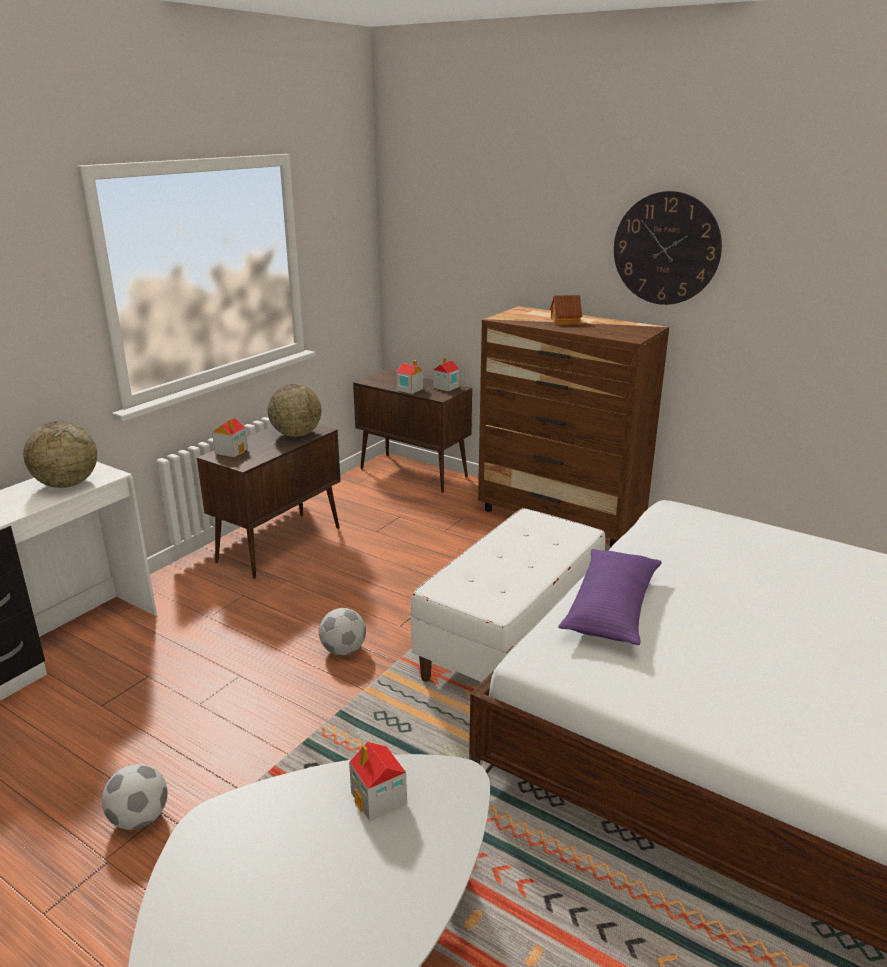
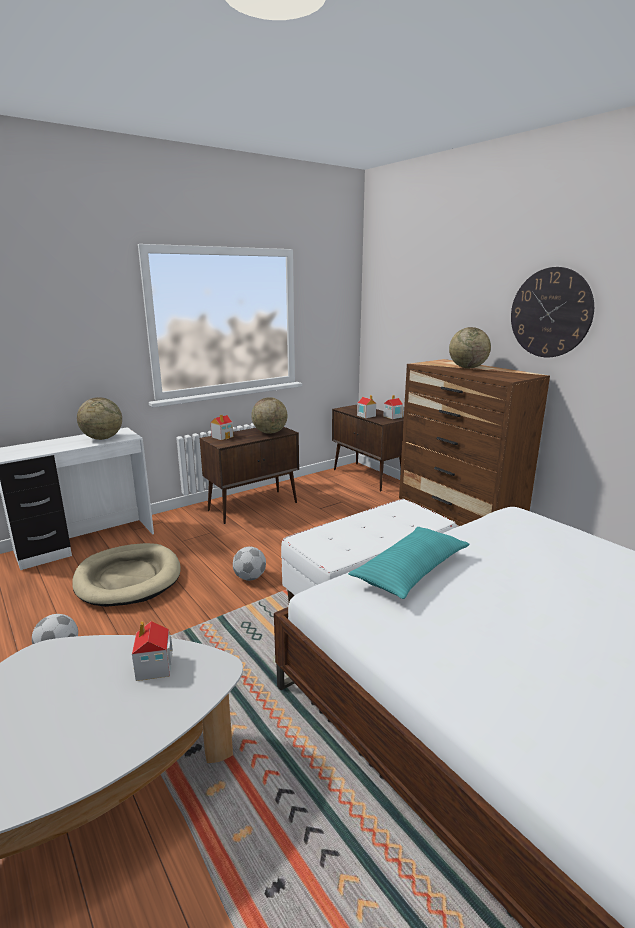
camera: 20 degrees right, 5 degrees down
toy house [550,295,582,325] -> globe [449,327,491,368]
purple pillow [558,549,662,645] -> turquoise pillow [348,527,469,599]
none -> beige dog bed [72,543,181,607]

